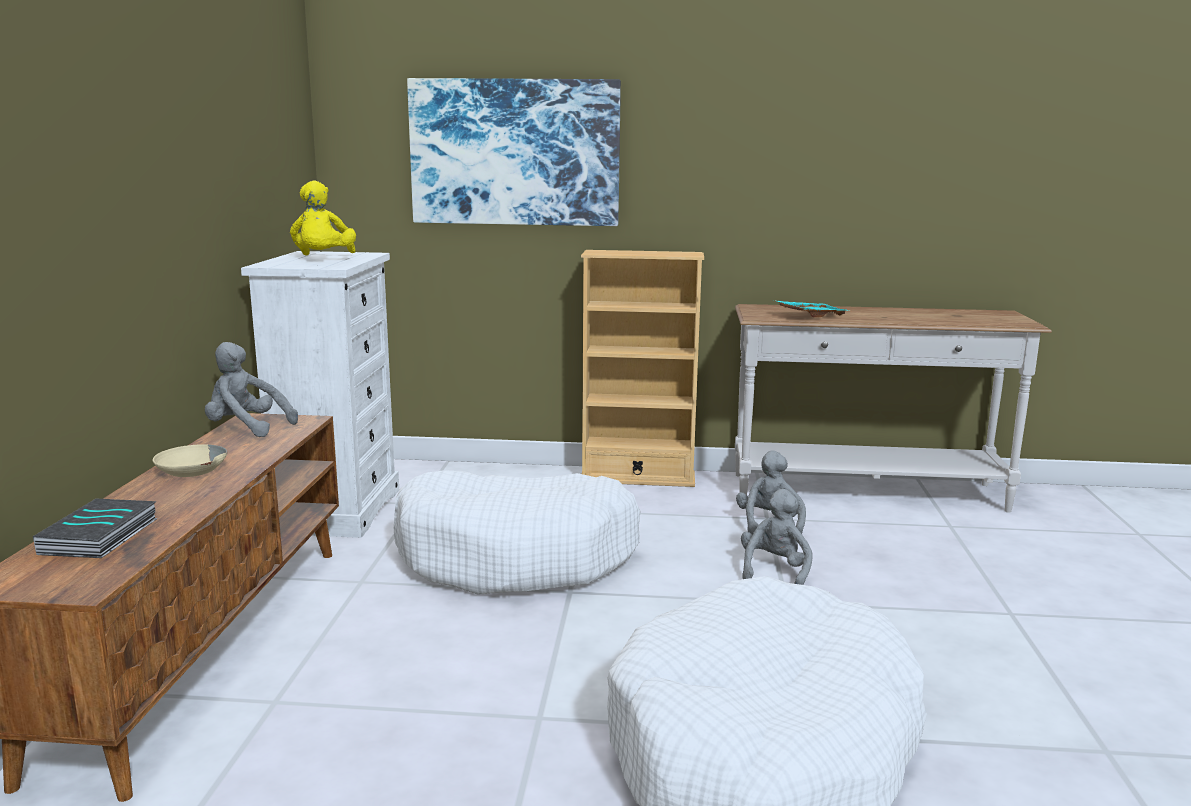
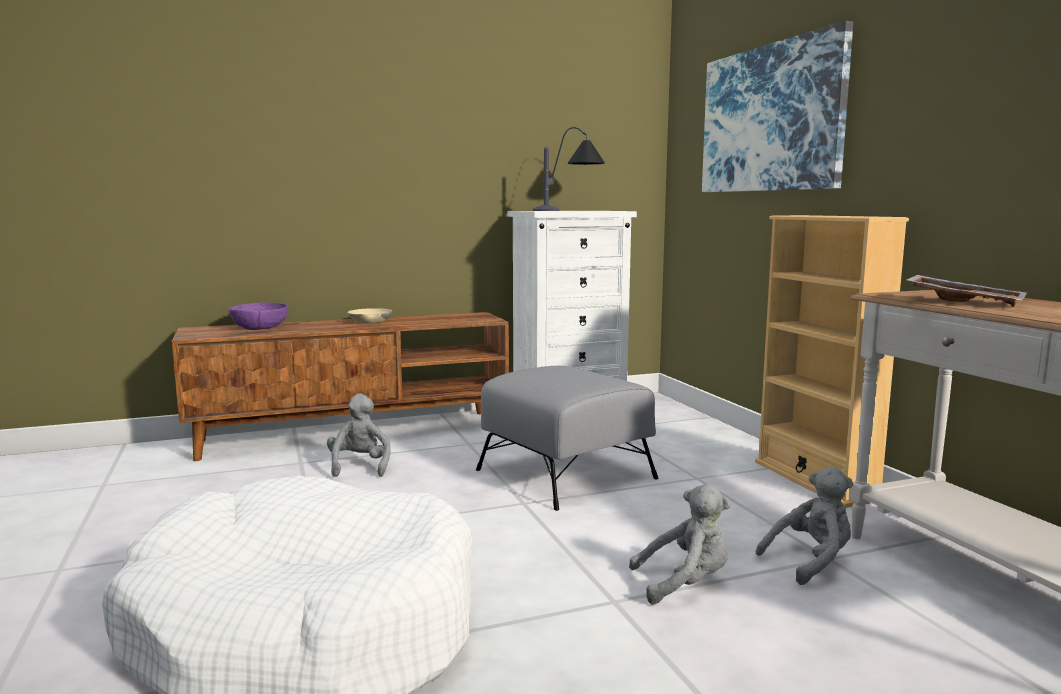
camera: 65 degrees right, 5 degrees down
book [33,499,158,558] -> purple bowl [229,302,289,330]
grey plush toy [205,342,298,437] -> grey plush toy moved to [327,394,391,477]
yellow plush toy [290,181,356,256] -> table lamp [533,127,605,211]
white dog bed [394,470,641,595] -> grey ottoman [476,366,659,511]
turquoise tray [774,300,849,317] -> grey tray [907,275,1027,307]

